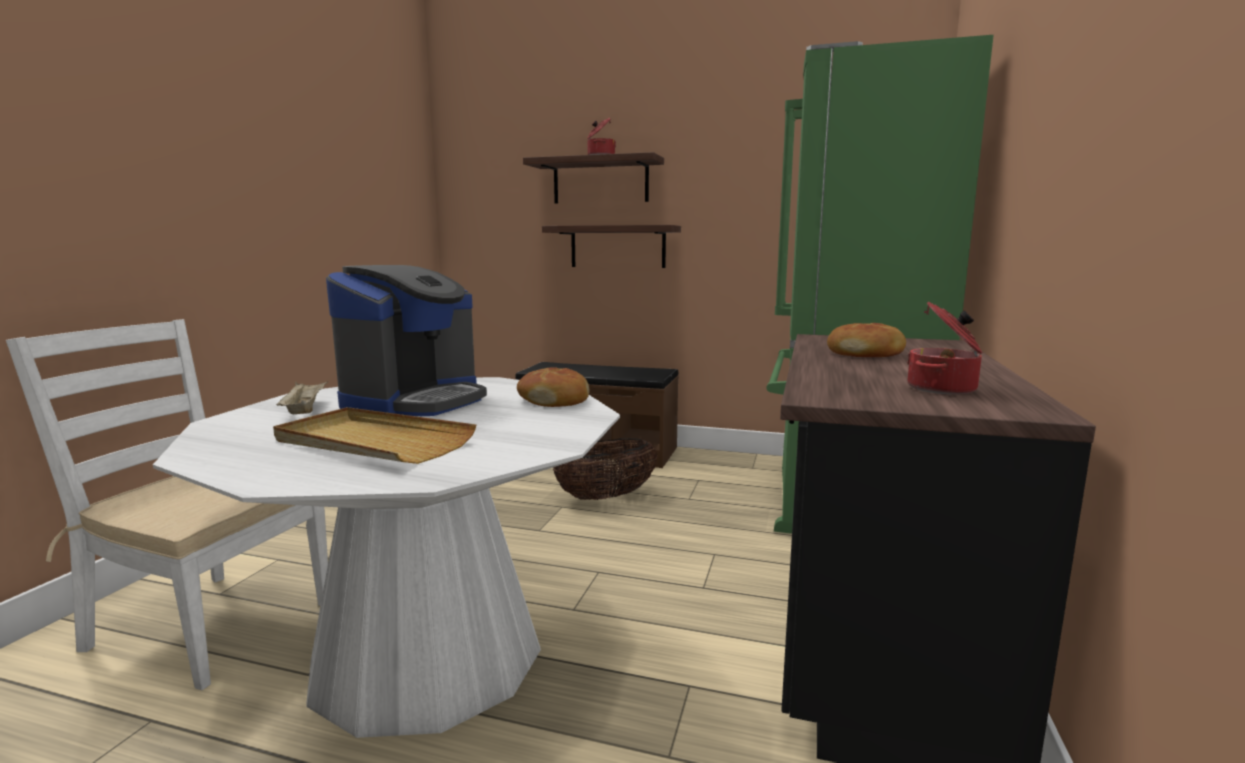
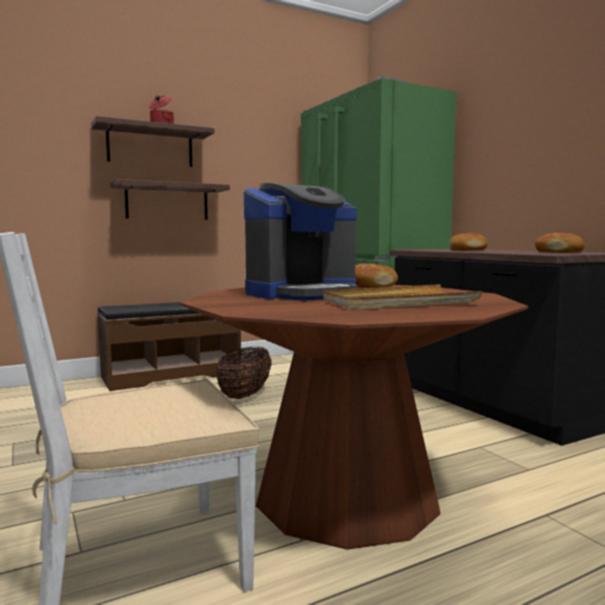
camera: 45 degrees left, 5 degrees down
white dining table [153,377,620,738] -> brown dining table [180,285,528,550]
beige tray [276,382,328,414] -> none
coffee machine [326,265,487,416] -> coffee machine turned 75 degrees clockwise [244,183,358,300]
cooking pot [907,302,982,395] -> bread [535,233,585,253]

